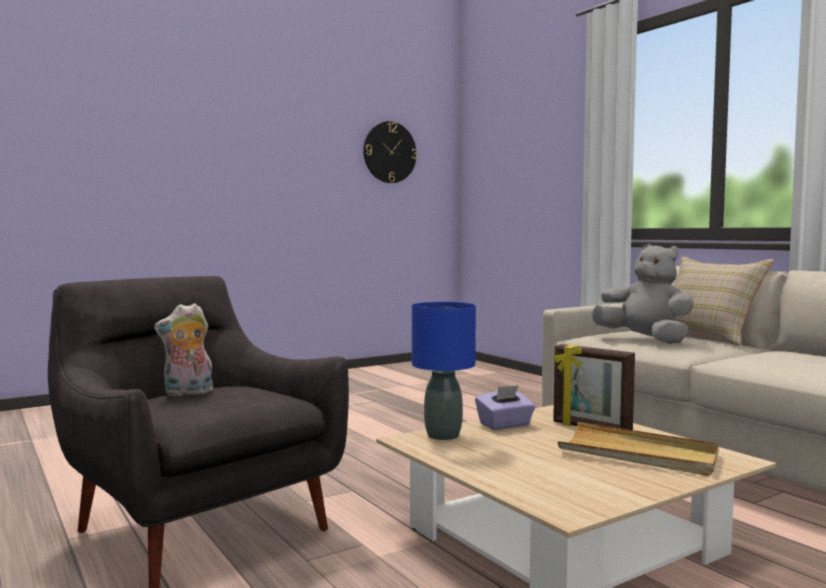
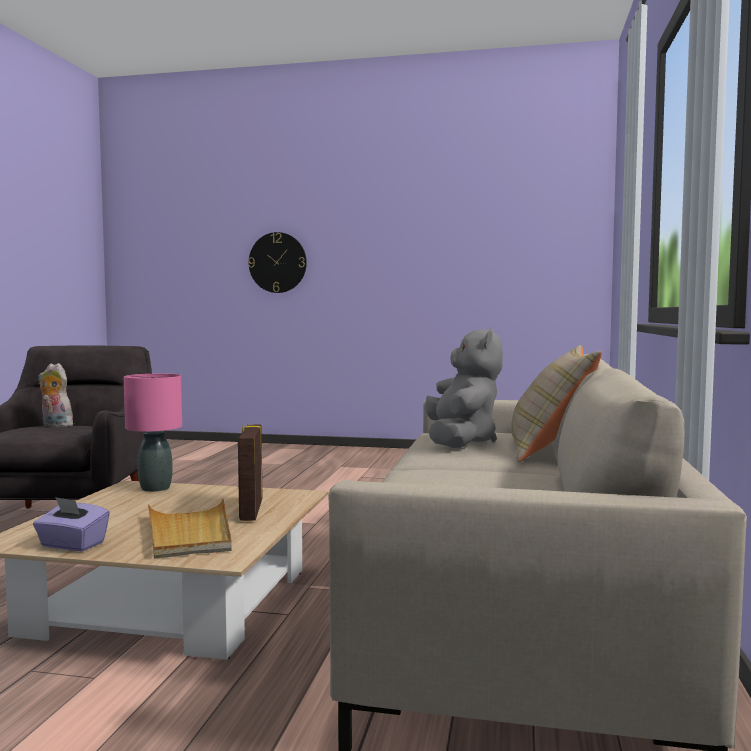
camera: 45 degrees right, 0 degrees up
wall clock [363,121,417,183] -> wall clock moved to [248,232,307,293]
blue table lamp [412,302,476,440] -> pink table lamp [124,373,182,492]
purple tissue box [475,385,535,430] -> purple tissue box moved to [33,497,110,551]

